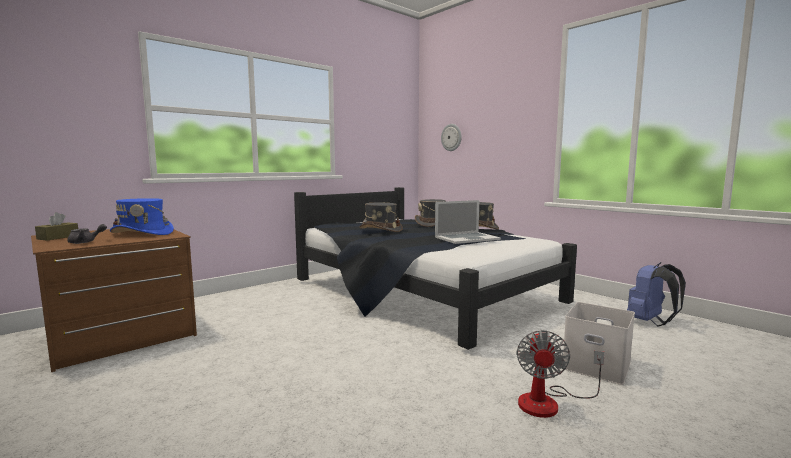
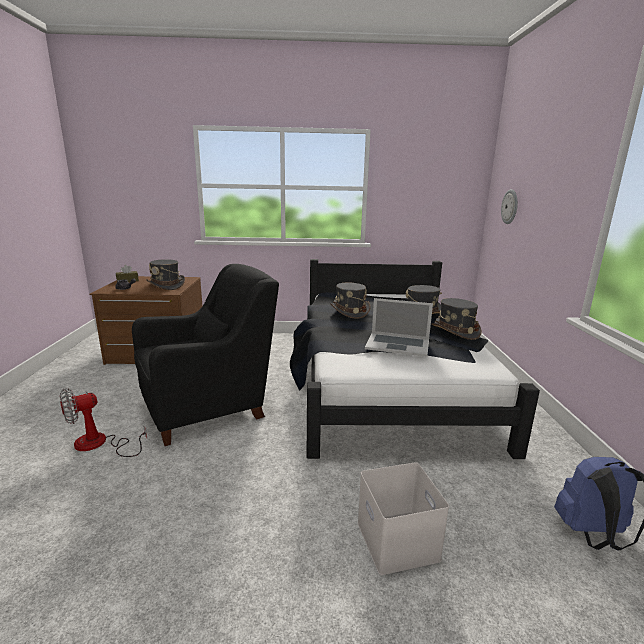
camera: 40 degrees right, 10 degrees up
blue hat [110,198,174,235] -> grey hat [146,259,185,290]
fan [516,330,605,418] -> fan moved to [60,388,147,457]
none -> black armchair [132,264,279,446]

